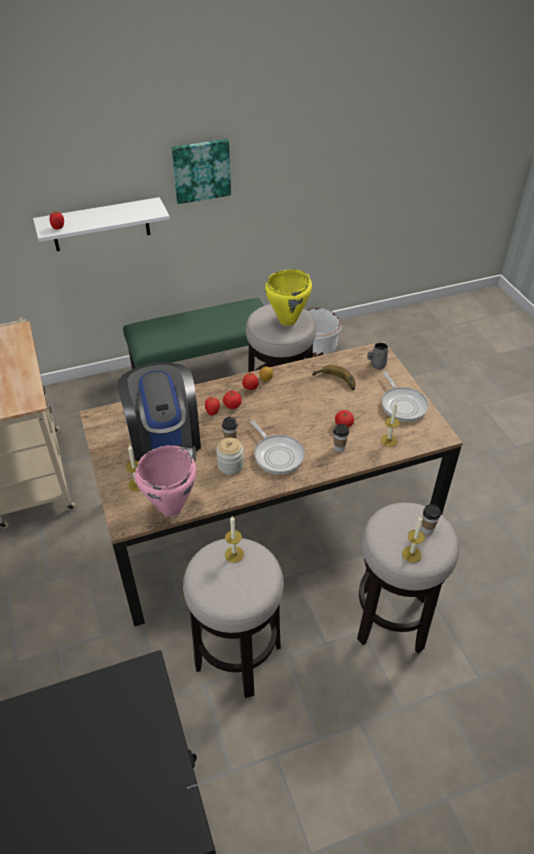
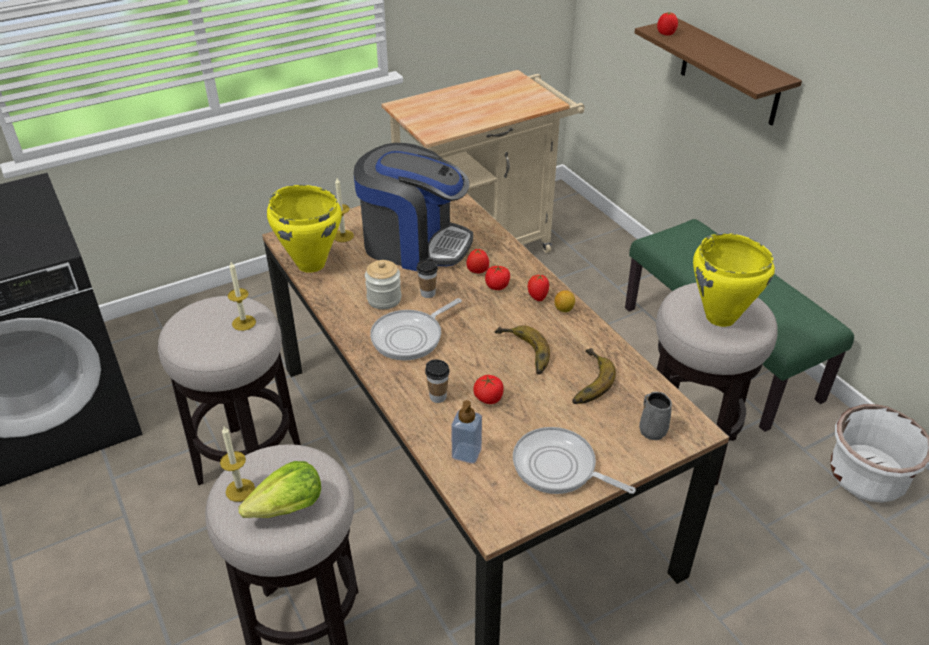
camera: 80 degrees right, 5 degrees down
white shelf [33,197,170,251] -> brown shelf [635,18,802,125]
coffee machine [117,362,201,462] -> coffee machine turned 135 degrees counterclockwise [354,143,473,271]
pink cooking pot [135,445,197,516] -> yellow cooking pot [267,185,342,273]
picture [172,139,231,204] -> none
candle [381,401,400,447] -> soap dispenser [451,400,482,464]
frying pan [382,371,429,422] -> frying pan turned 60 degrees clockwise [513,427,636,494]
cup [422,504,441,534] -> lettuce [238,461,321,518]
none -> banana [495,325,550,375]

